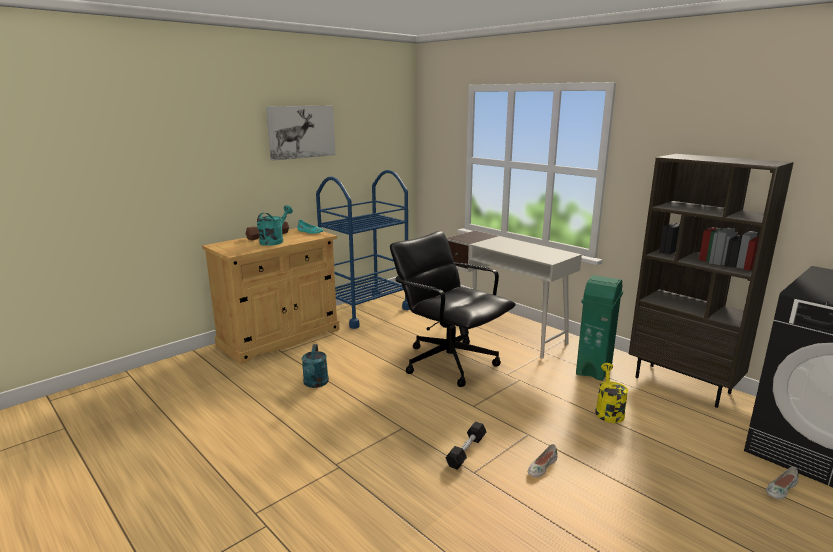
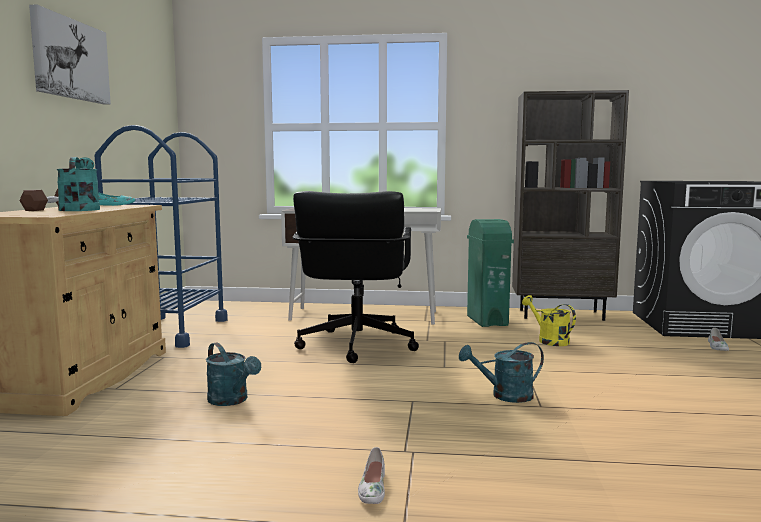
camera: 40 degrees left, 10 degrees down
black office chair [390,231,516,387] -> black office chair turned 90 degrees counterclockwise [293,191,419,363]
black dumbbell [446,422,486,470] -> turquoise watering can [459,342,544,403]
white shoe [528,444,558,477] -> white shoe moved to [358,447,385,504]

